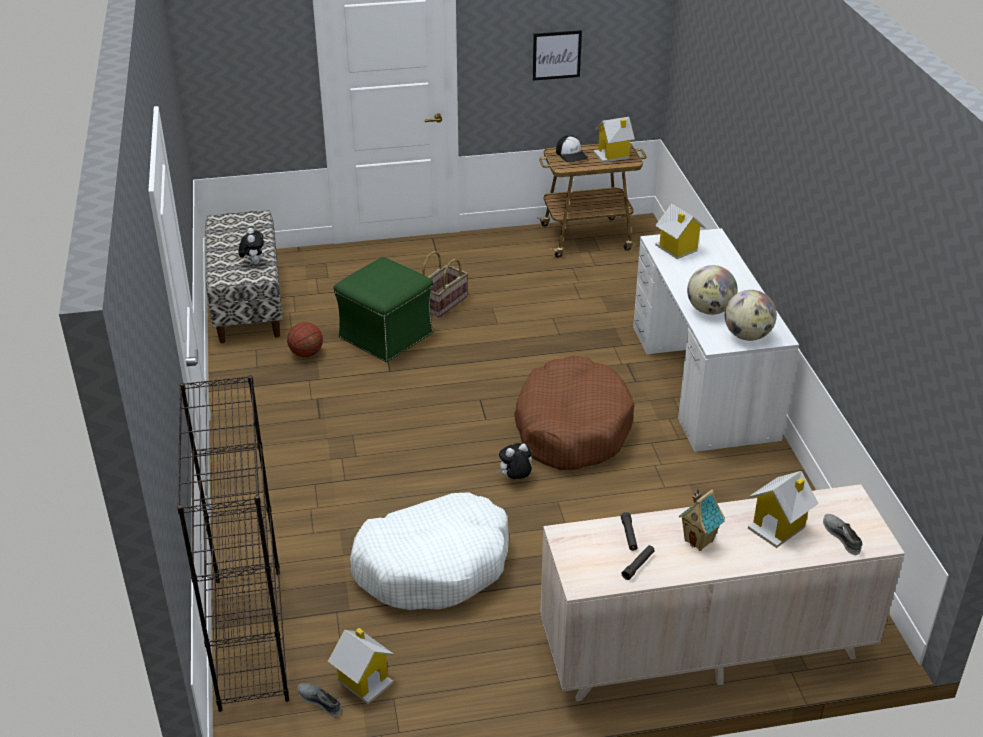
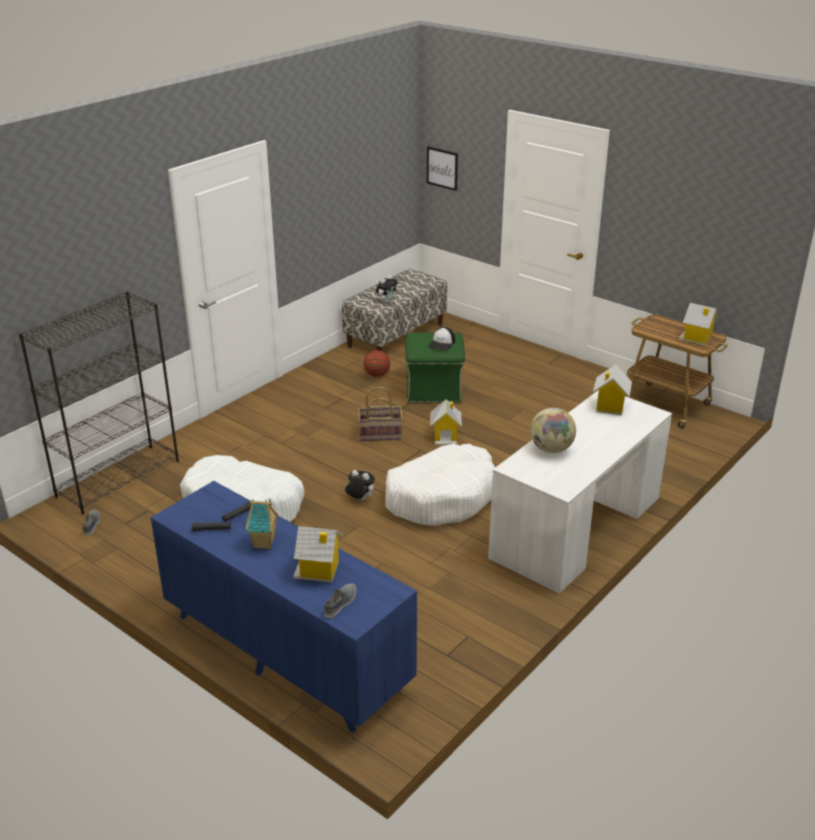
camera: 50 degrees right, 5 degrees down
toy house [328,628,394,704] -> toy house moved to [430,399,462,446]
basket [422,251,468,318] -> basket moved to [358,387,403,441]
brown dog bed [514,356,635,470] -> white dog bed [385,444,495,526]
picture [533,30,582,81] -> picture moved to [427,146,458,191]
beige dresser [540,484,905,701] -> blue dresser [151,481,417,733]
cap [556,135,588,162] -> cap moved to [428,327,455,351]
globe [725,290,777,341] -> none

